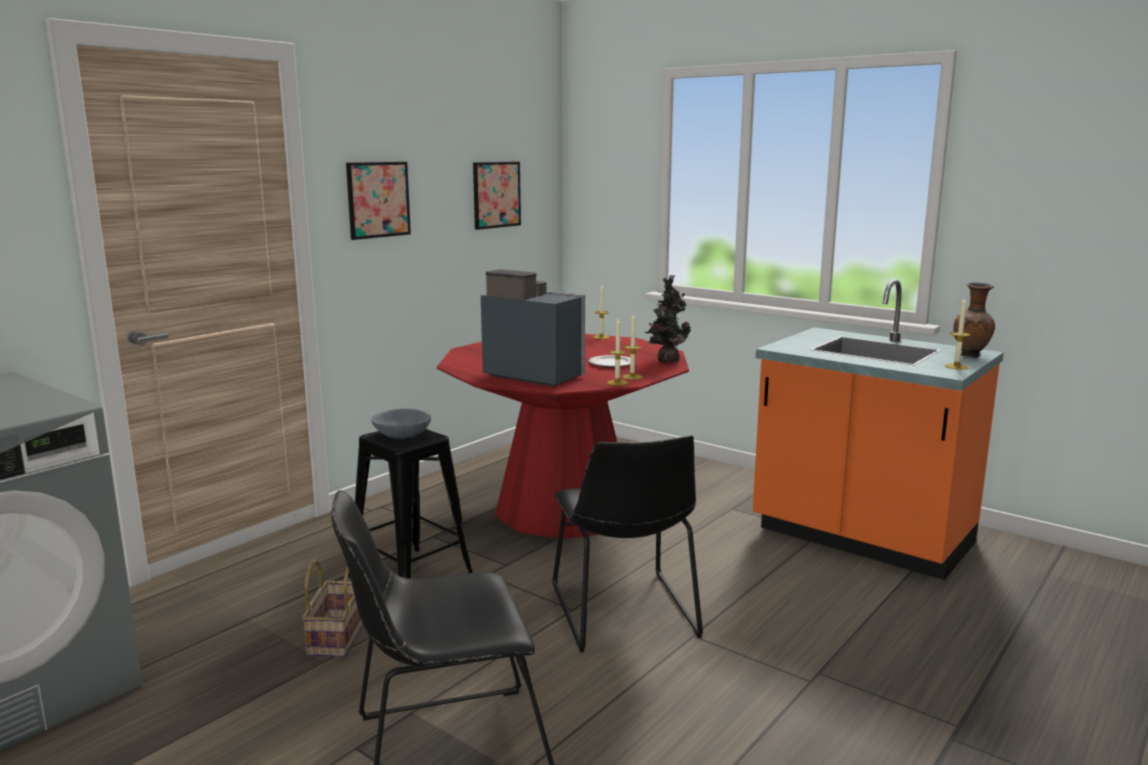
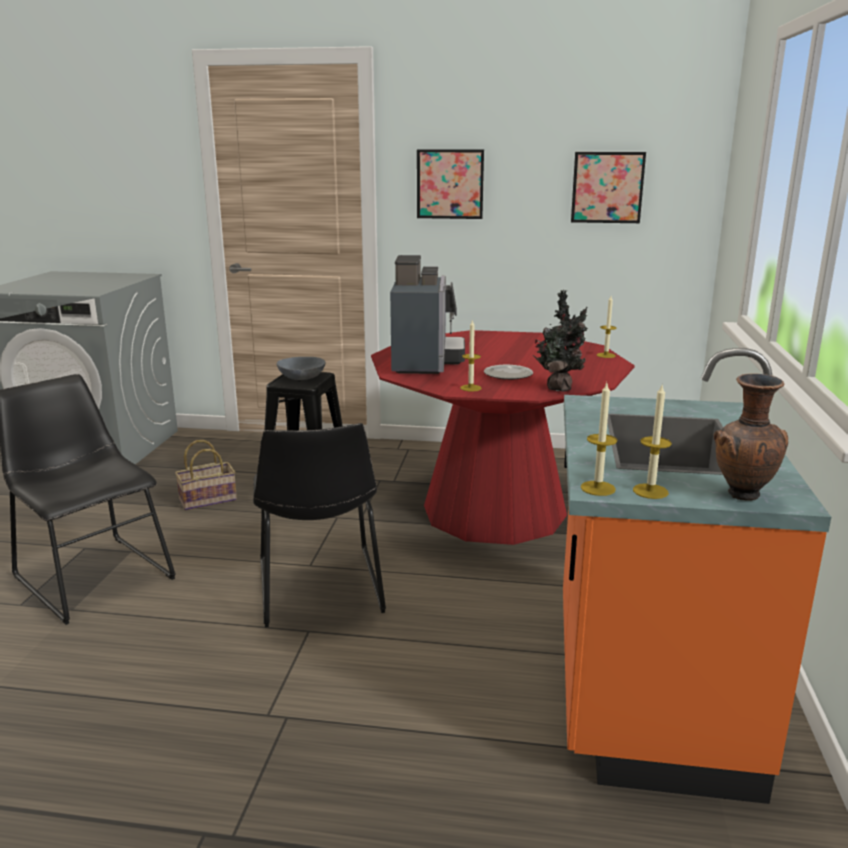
camera: 60 degrees right, 5 degrees up
black chair [552,435,703,653] -> black chair turned 60 degrees counterclockwise [253,423,386,627]
candle [607,318,628,386] -> candle moved to [581,383,617,496]

